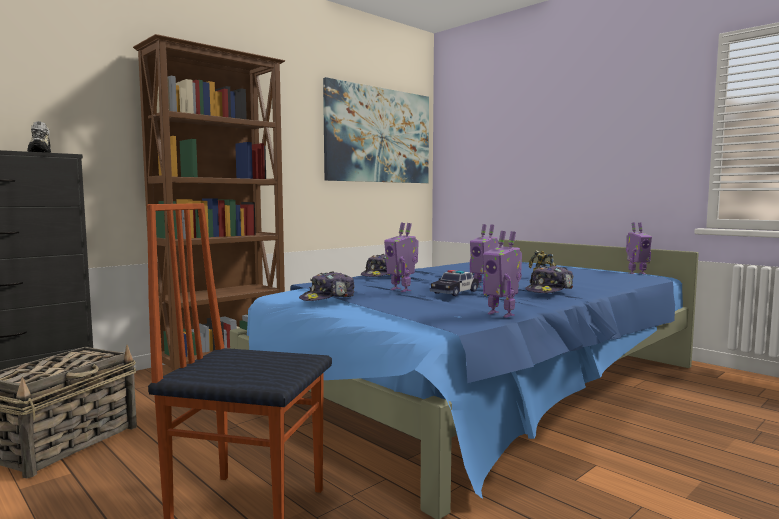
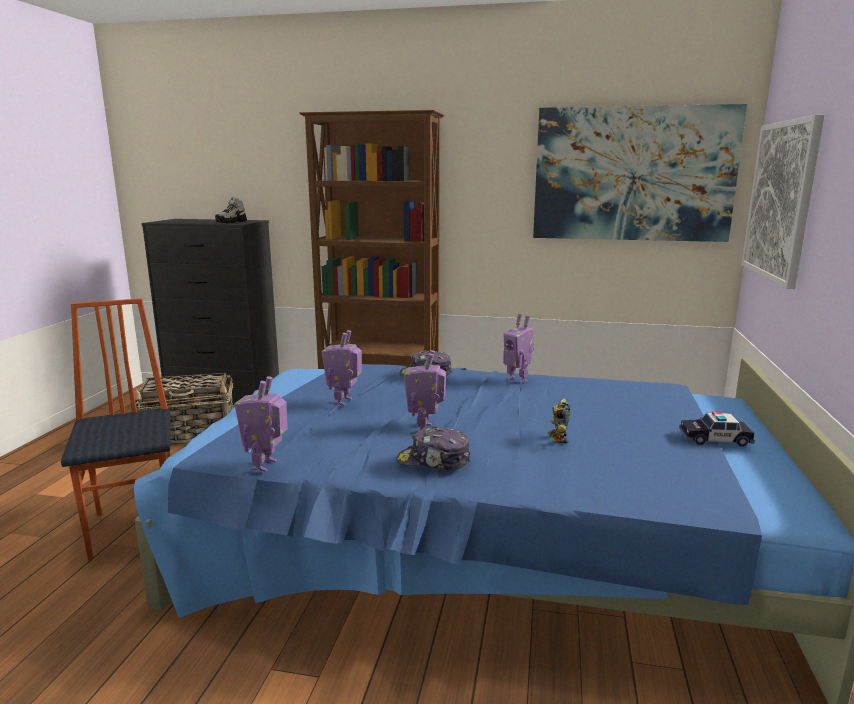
camera: 55 degrees right, 10 degrees up
cap [299,272,355,301] -> none
toy car [430,270,480,296] -> toy car moved to [679,411,755,447]
toy robot [626,222,652,275] -> toy robot moved to [503,314,535,383]
none -> picture [741,115,825,289]

